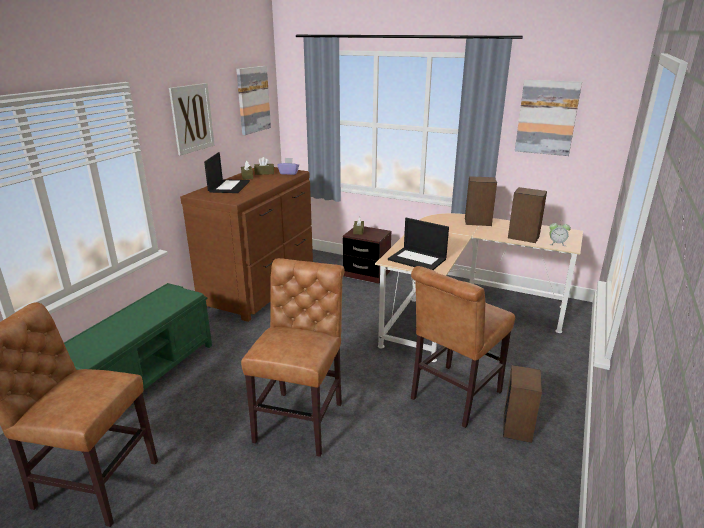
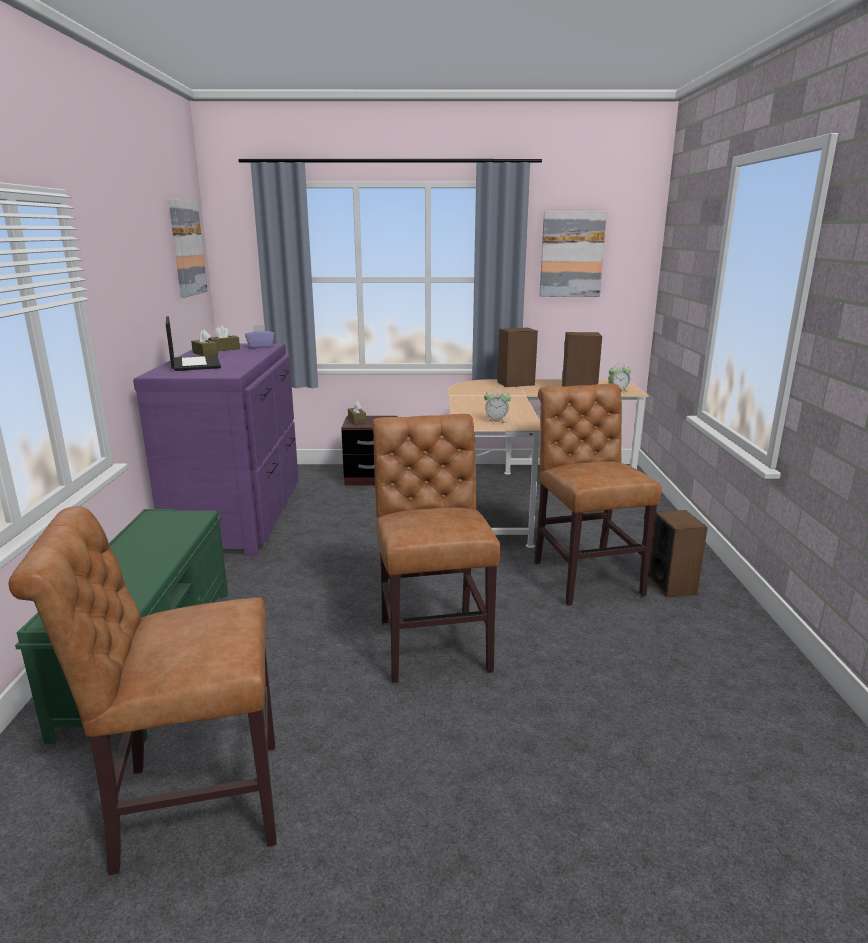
camera: 25 degrees left, 5 degrees down
picture [169,83,215,156] -> none
brown dresser [180,167,313,322] -> purple dresser [133,344,299,557]
laptop [388,218,449,270] -> alarm clock [484,388,511,423]
brown chair [411,266,515,428] -> brown chair turned 150 degrees clockwise [534,384,662,606]

